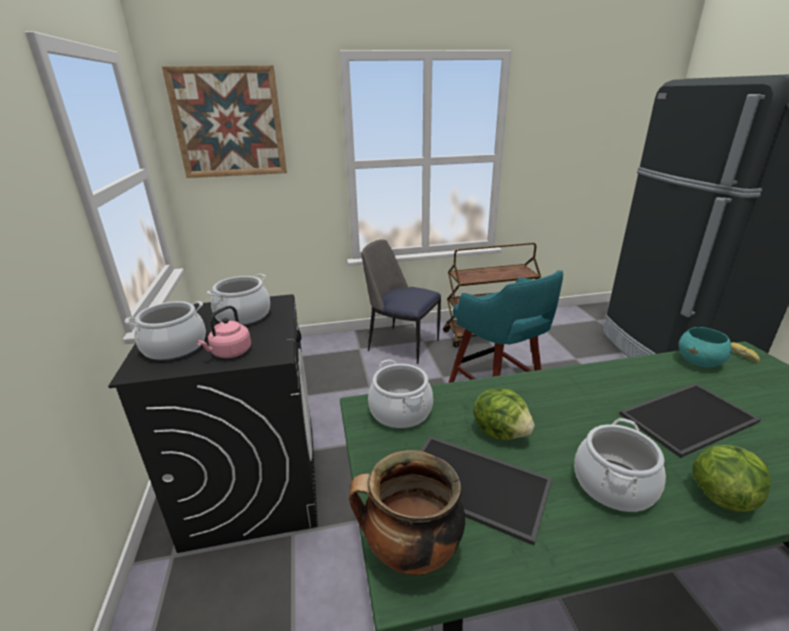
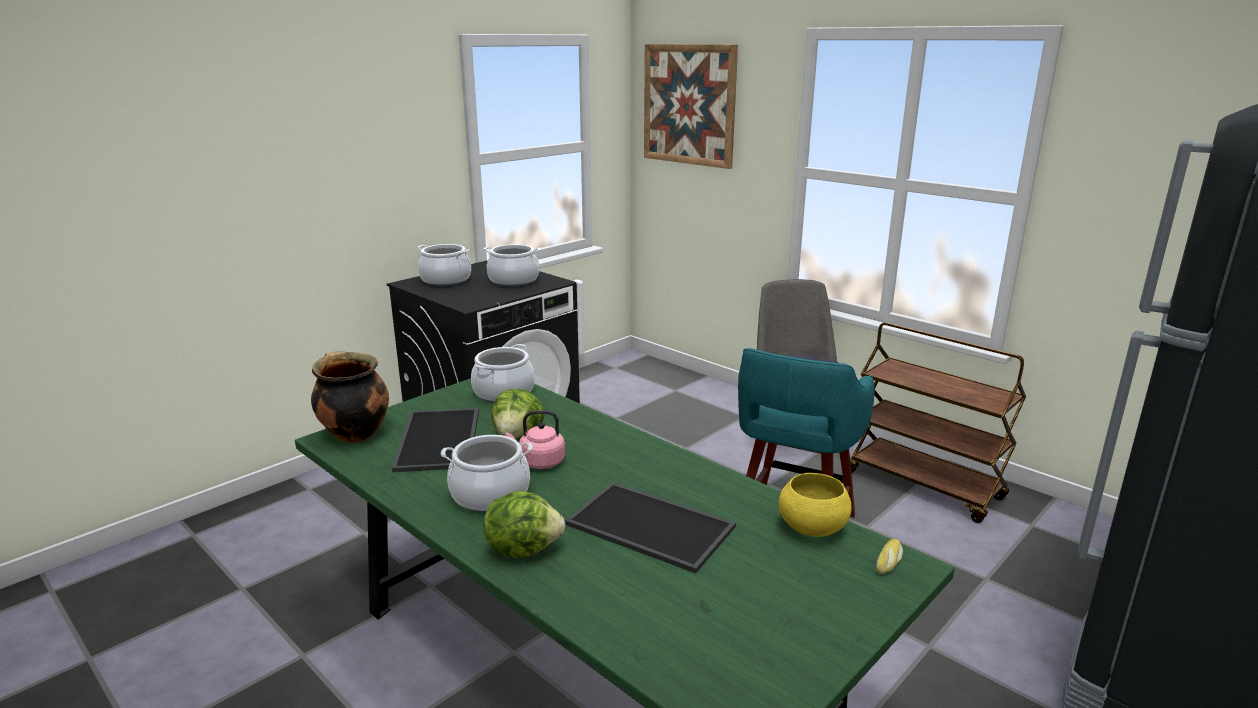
camera: 55 degrees right, 5 degrees down
pink kettle [197,306,251,358] -> pink kettle moved to [506,410,565,469]
turquoise bowl [679,327,732,367] -> yellow bowl [779,473,852,537]

